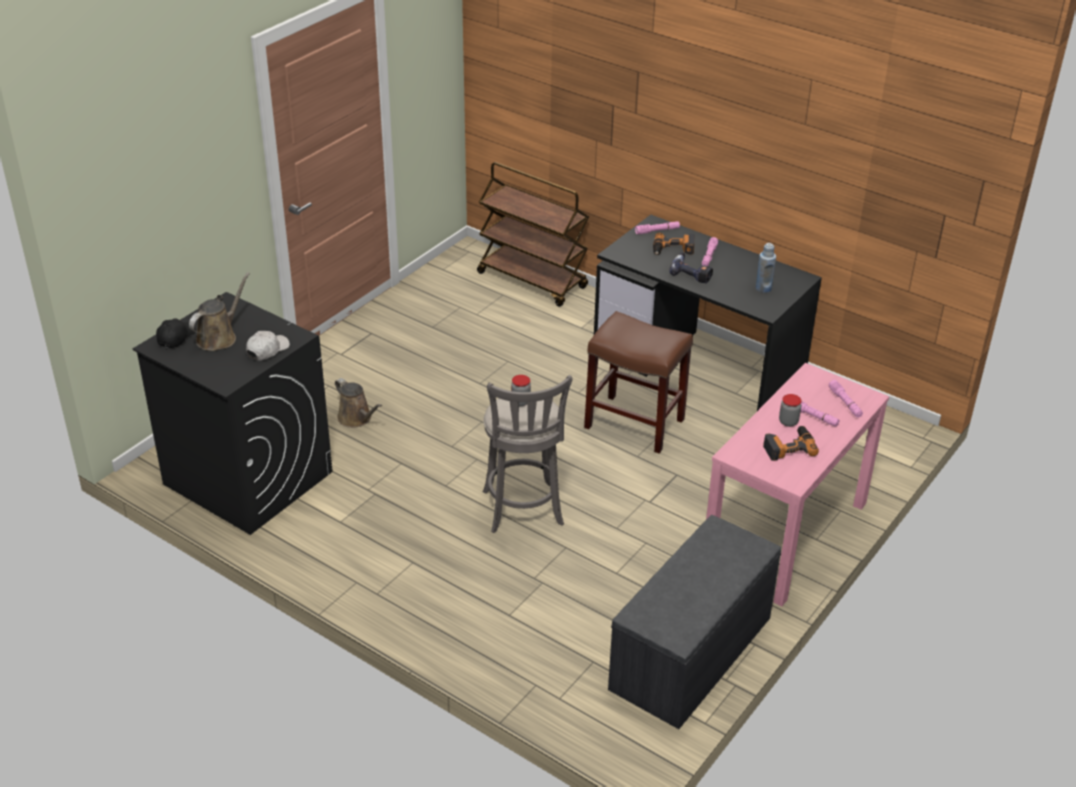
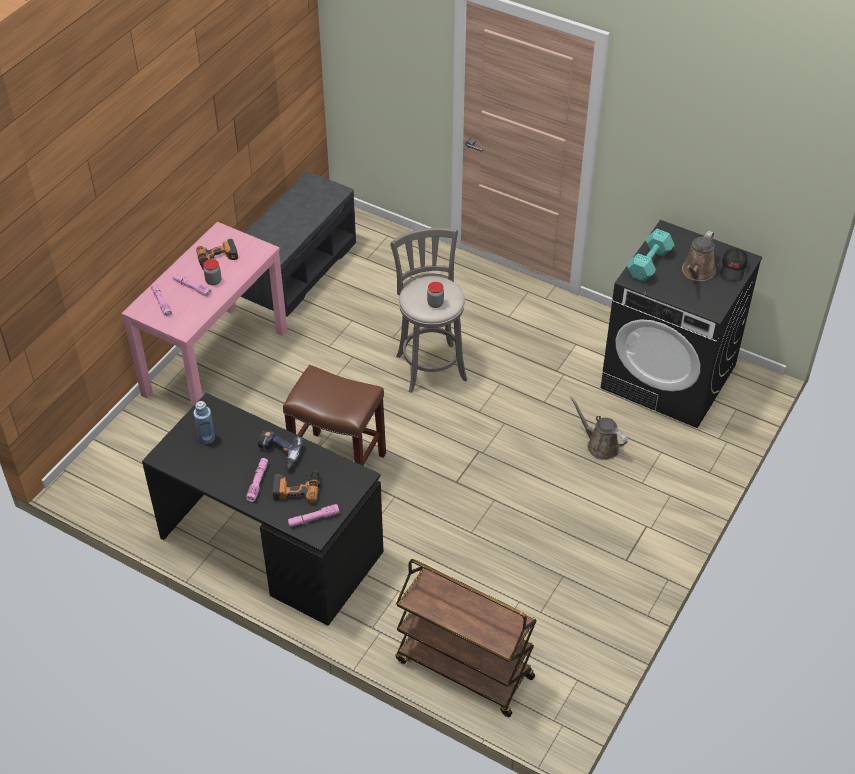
camera: 175 degrees right, 10 degrees up
white cap [246,331,290,361] -> turquoise dumbbell [627,229,674,282]

